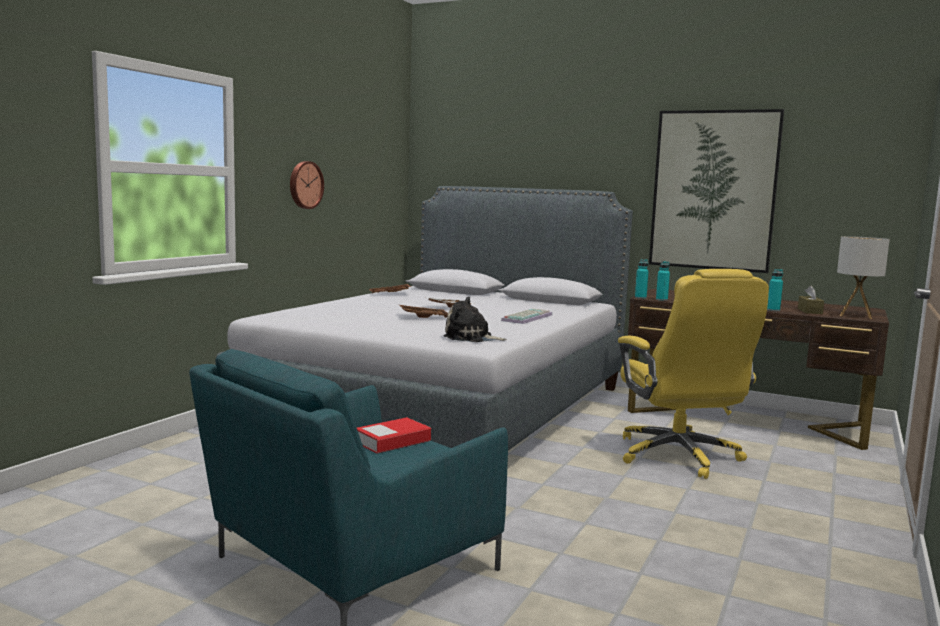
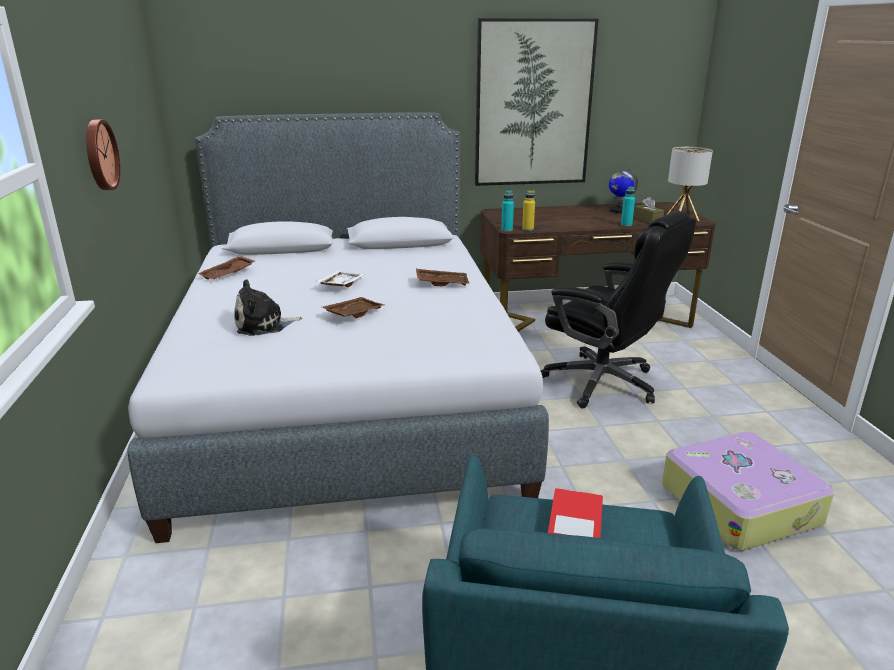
camera: 35 degrees left, 15 degrees up
plush toy [444,297,507,342] -> plush toy moved to [234,279,302,336]
keyboard [501,309,552,324] -> brown tray [416,269,470,286]
yellow office chair [618,269,769,479] -> black office chair [540,211,696,409]
turquoise bottle [656,261,670,301] -> yellow bottle [522,190,535,231]
none -> globe [609,168,638,213]
none -> suitcase [662,432,834,551]

